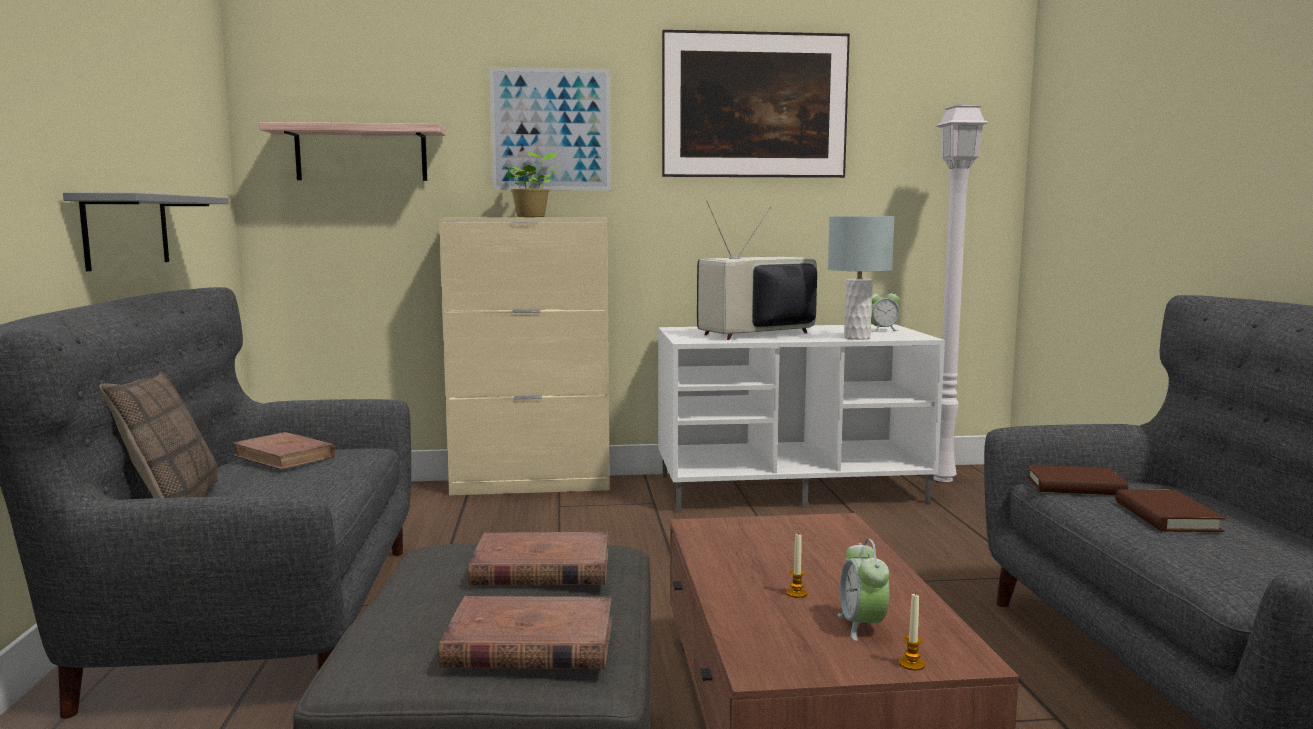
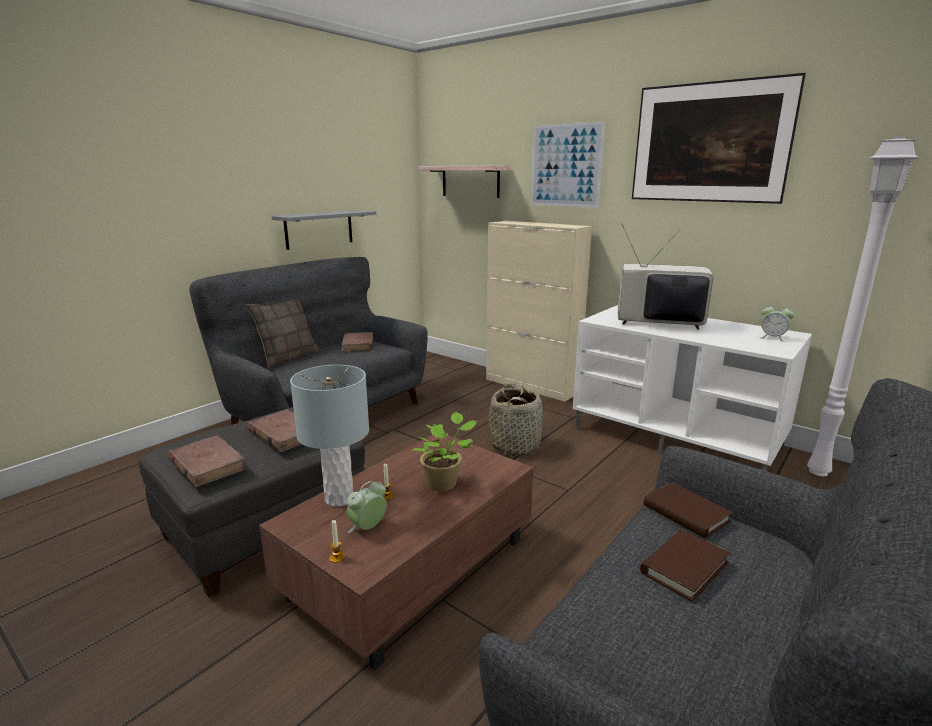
camera: 45 degrees right, 10 degrees up
potted plant [504,152,561,217] -> potted plant moved to [412,412,478,492]
grey table lamp [828,216,894,340] -> grey table lamp moved to [290,365,369,507]
none -> basket [489,383,543,456]

